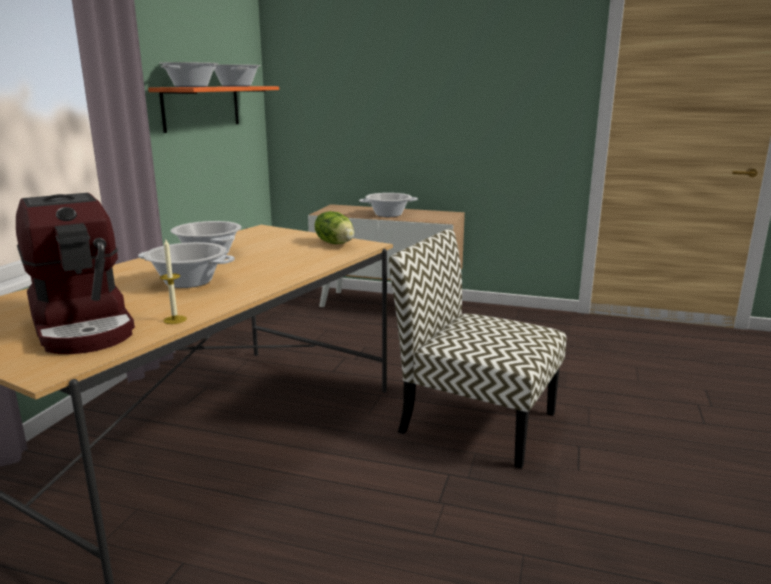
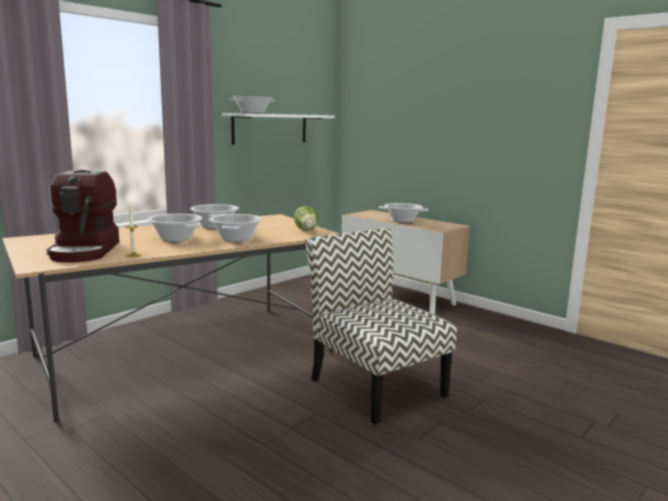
camera: 25 degrees right, 5 degrees down
orange shelf [148,86,279,133] -> white shelf [222,113,335,144]
cooking pot [214,64,261,86] -> cooking pot moved to [209,214,263,242]

